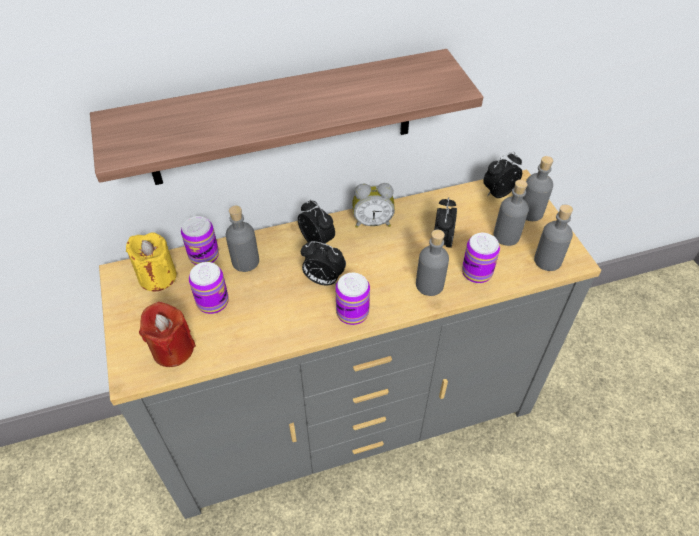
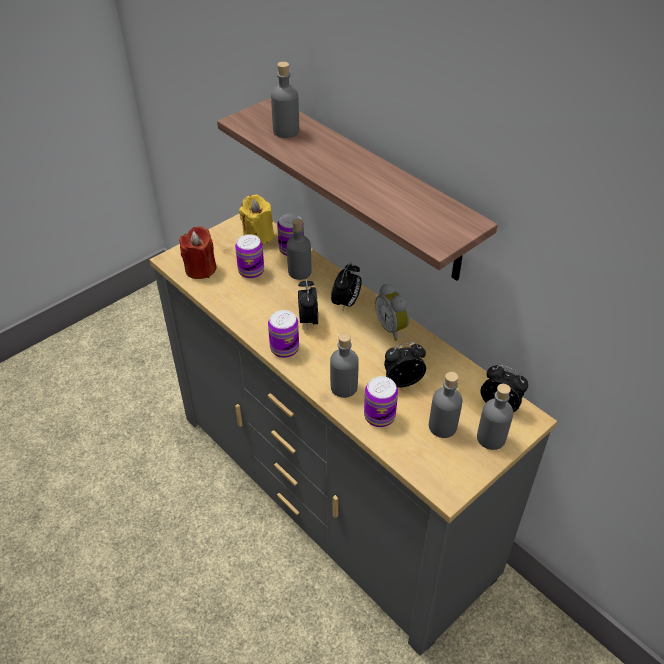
camera: 65 degrees right, 5 degrees down
grey bottle [534,204,573,271] -> grey bottle moved to [271,62,299,138]

